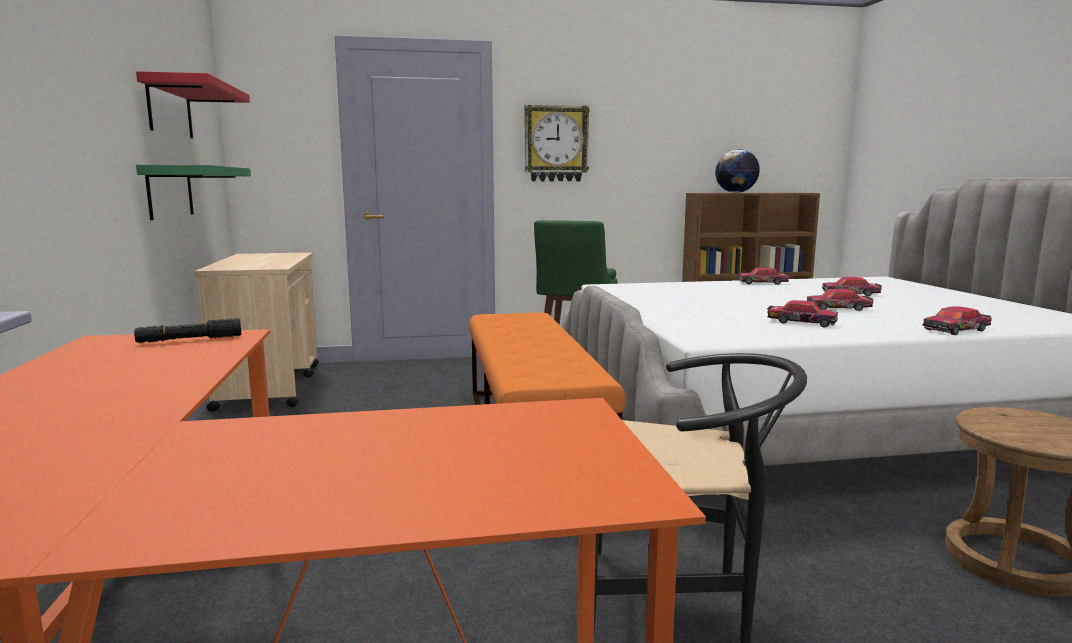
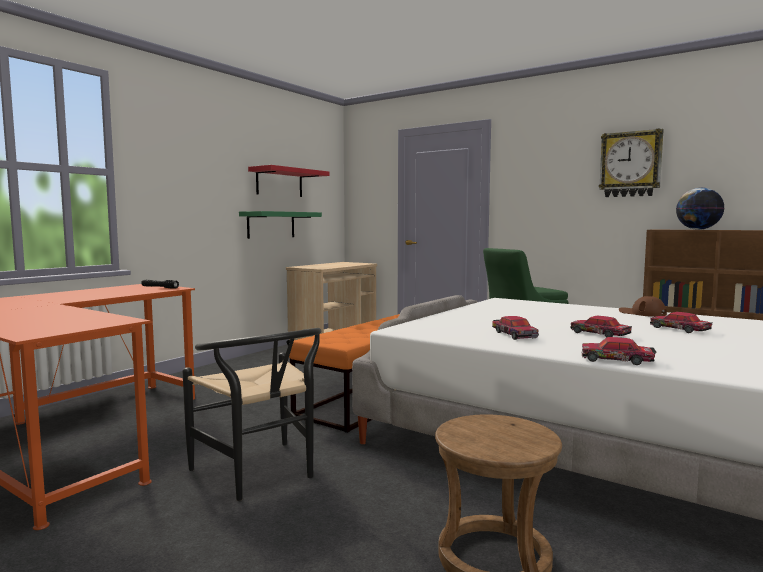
camera: 45 degrees right, 5 degrees down
wall clock [525,105,590,181] -> wall clock moved to [599,128,664,197]
toy car [738,268,790,285] -> brown cap [619,296,667,317]

